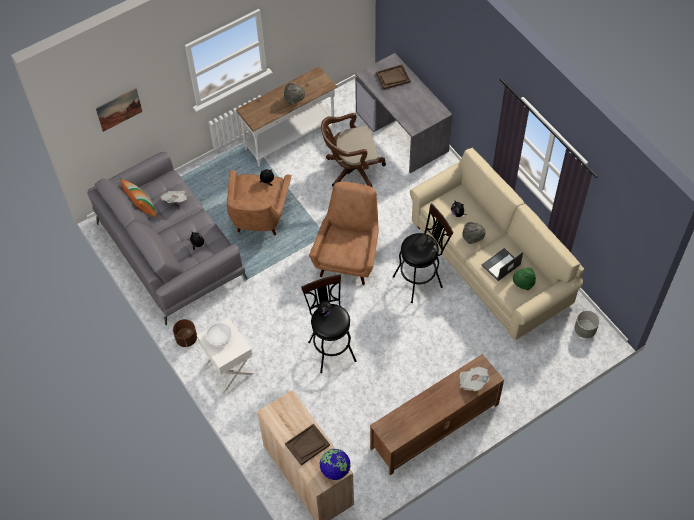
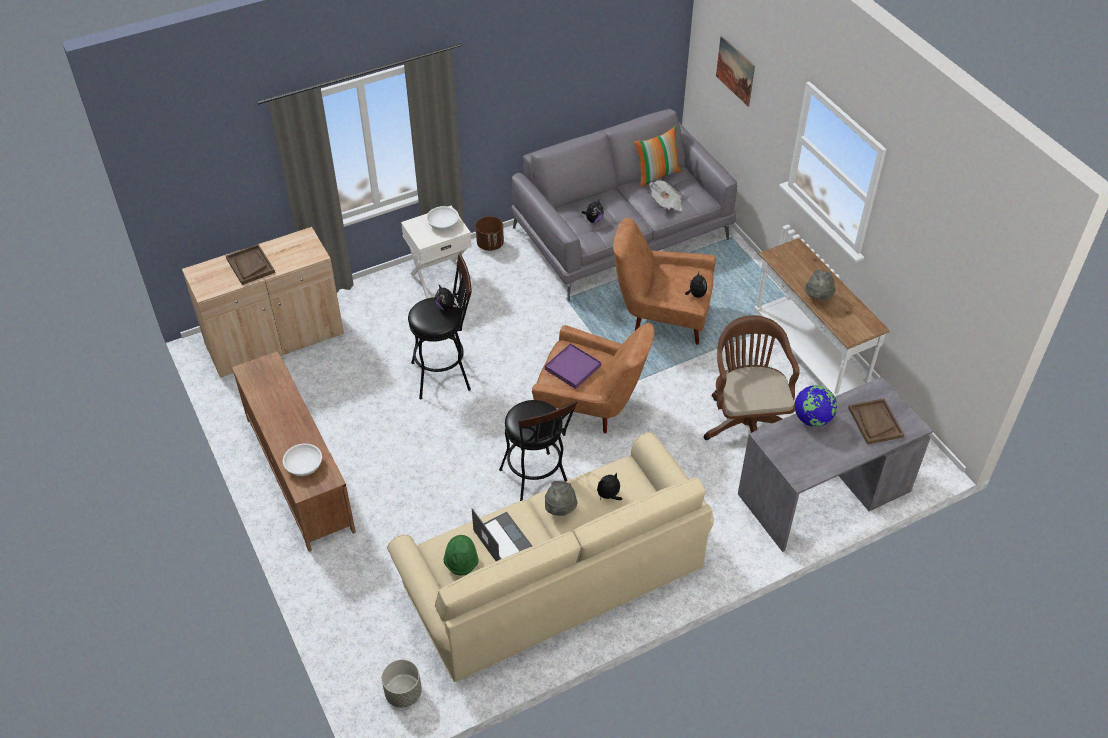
camera: 95 degrees right, 10 degrees down
globe [320,449,351,480] -> globe moved to [795,385,837,427]
newspaper [460,367,489,391] -> white bowl [283,444,322,476]
none -> purple tray [545,343,601,389]

